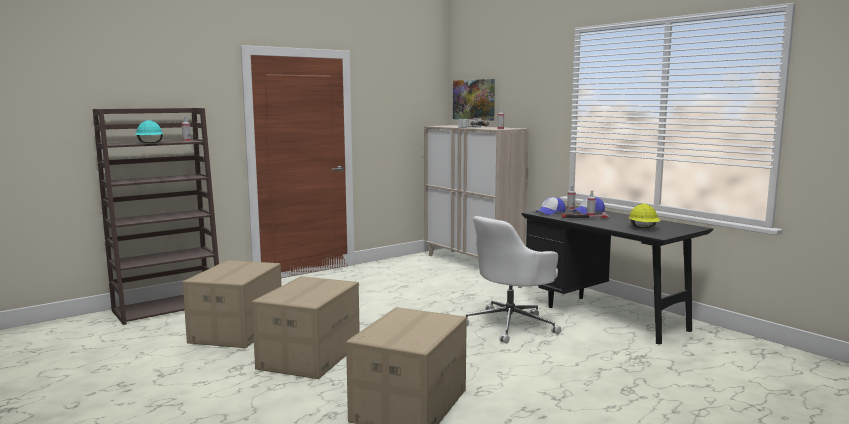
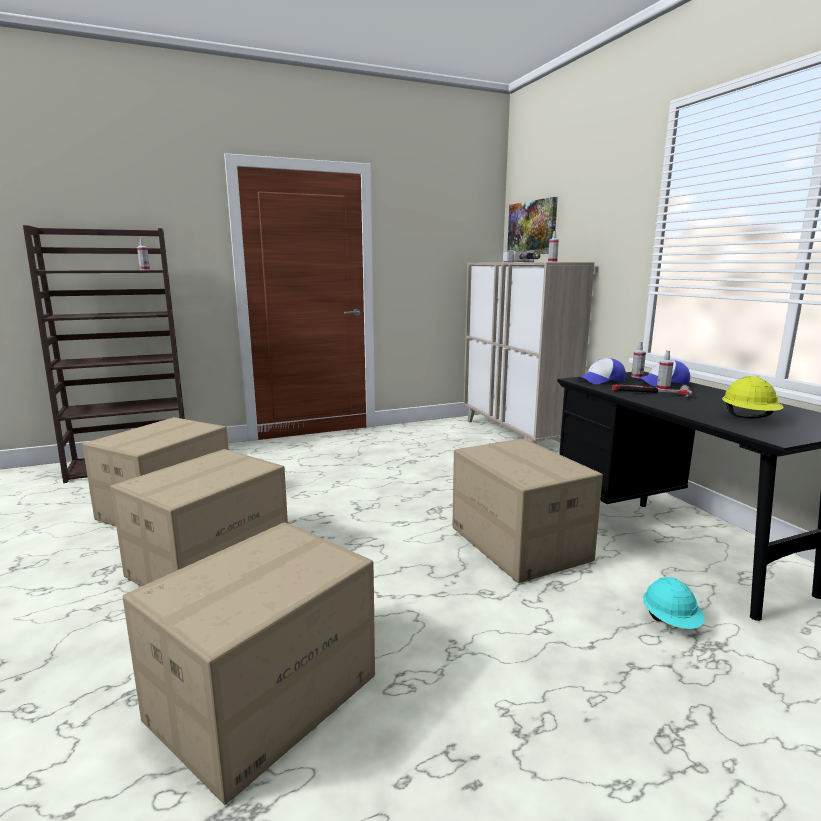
camera: 15 degrees right, 5 degrees up
turquoise hard hat [134,120,164,143] -> turquoise hard hat moved to [643,577,705,629]
white office chair [466,216,561,344] -> cardboard box [452,438,603,583]

